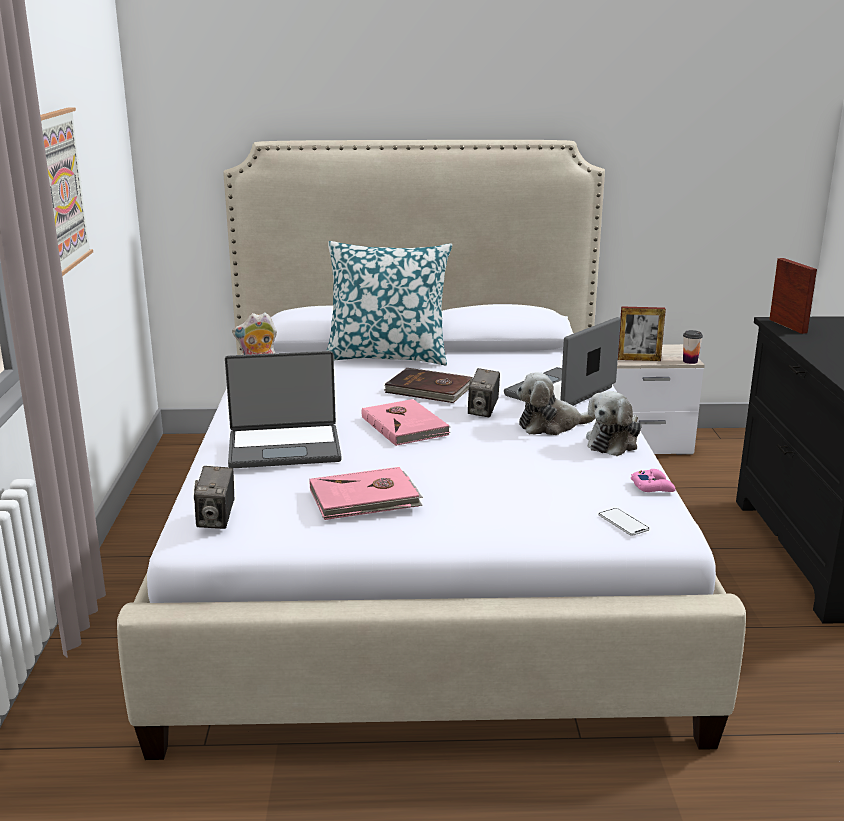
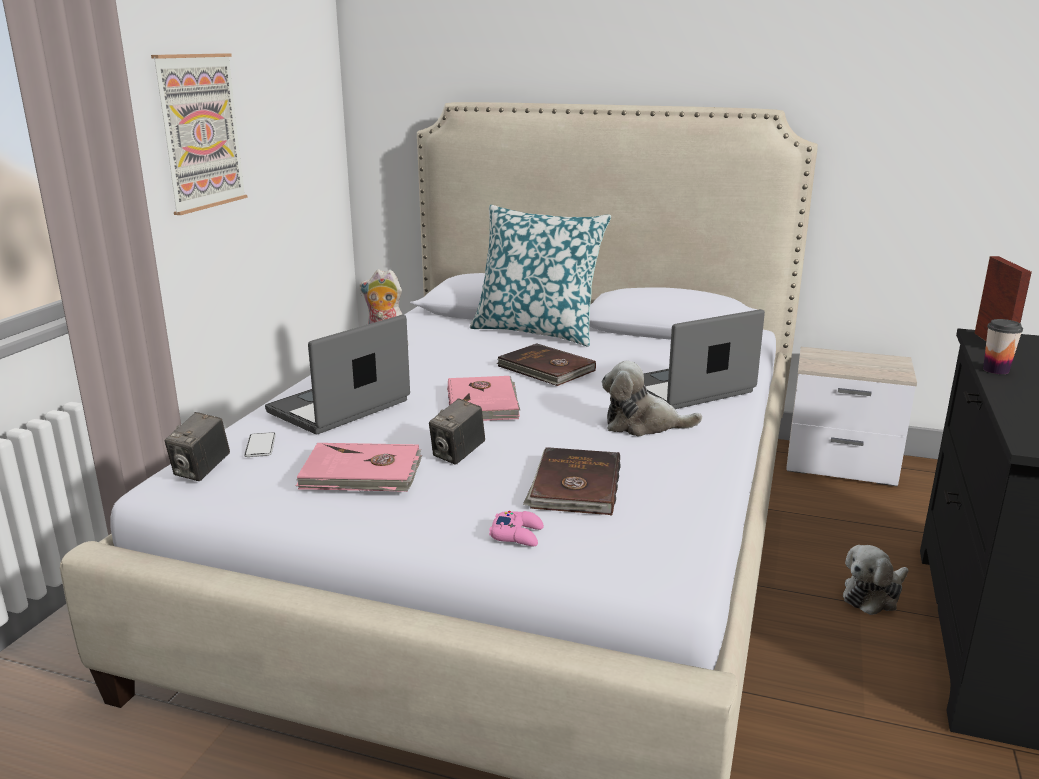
camera: 20 degrees right, 0 degrees up
laptop [225,351,341,468] -> laptop turned 120 degrees clockwise [265,315,410,434]
camera [468,368,500,417] -> camera moved to [429,398,485,465]
plush toy [586,391,642,456] -> plush toy moved to [843,545,909,615]
phone [598,508,650,536] -> phone moved to [244,432,276,457]
picture frame [618,306,666,361] -> none
pink game controller [631,469,676,492] -> pink game controller moved to [489,511,544,546]
cup [683,330,703,364] -> cup moved to [983,319,1023,374]
none -> brown book [523,447,621,515]

